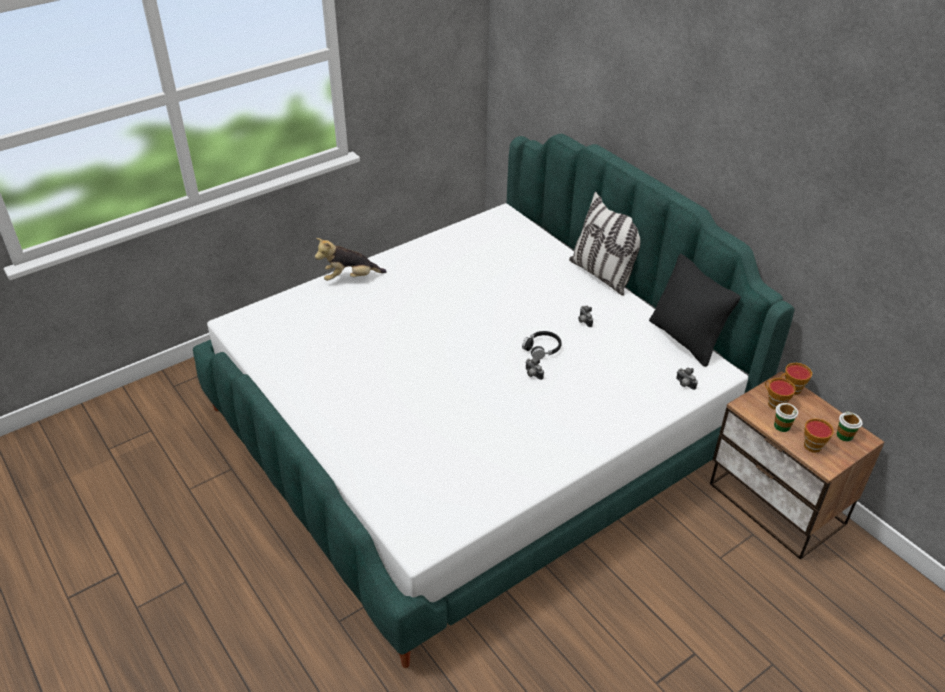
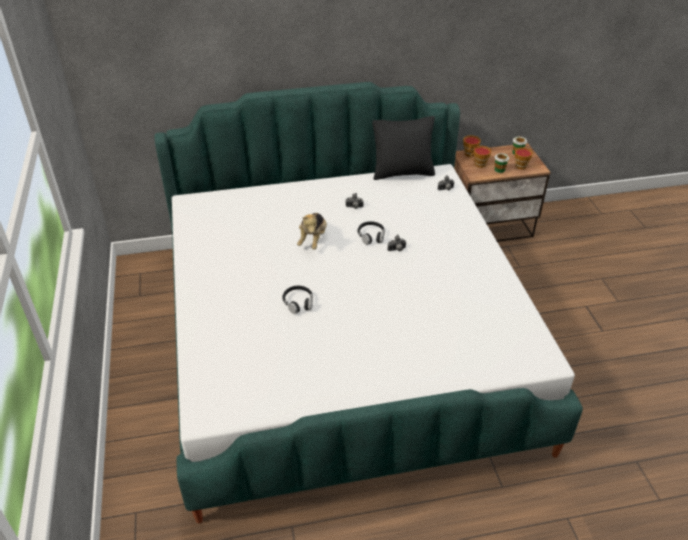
camera: 65 degrees left, 0 degrees up
plush toy [315,238,387,281] -> plush toy moved to [297,212,327,250]
pillow [569,192,641,296] -> none
none -> black headphones [282,286,313,314]

